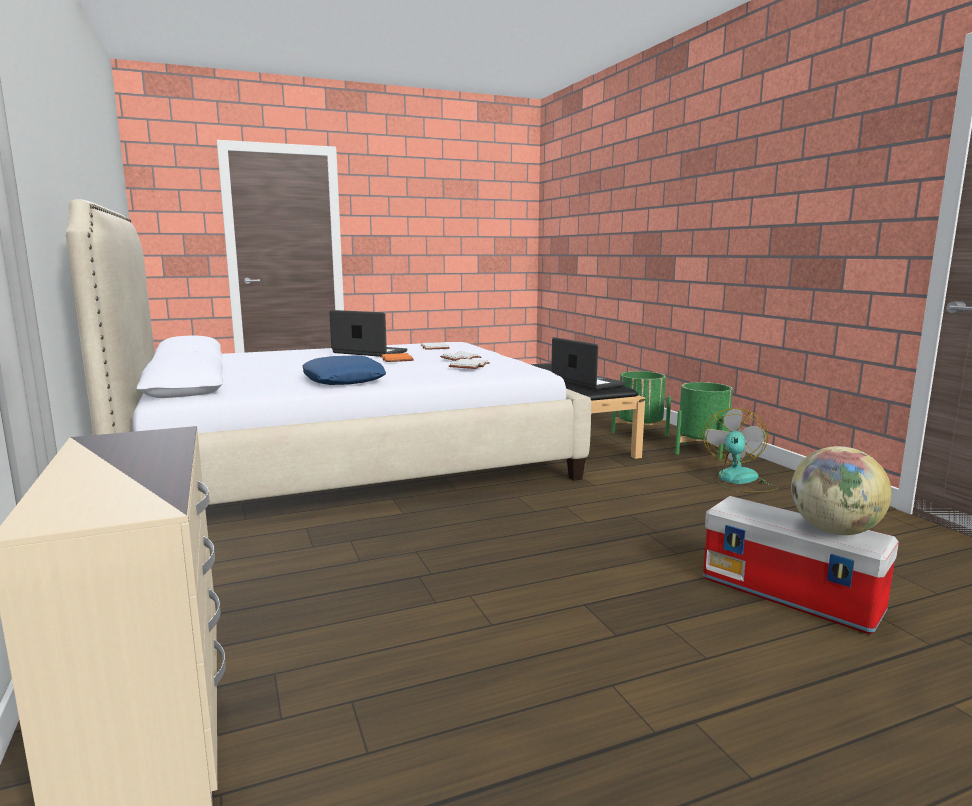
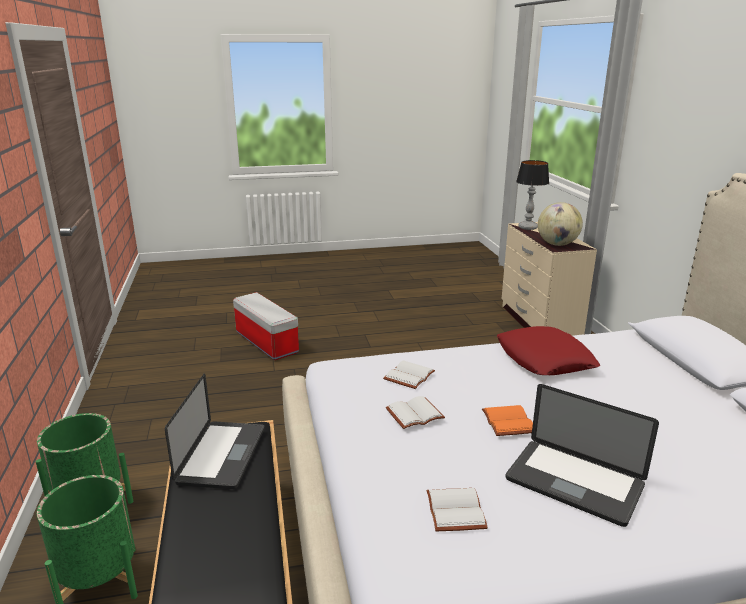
camera: 170 degrees left, 10 degrees up
blue pillow [303,355,386,385] -> red pillow [497,326,600,375]
laptop [551,337,626,390] -> laptop turned 150 degrees counterclockwise [165,373,265,489]
fan [703,408,779,493] -> none
globe [791,446,892,535] -> globe moved to [538,202,583,246]
none -> table lamp [516,160,549,230]

